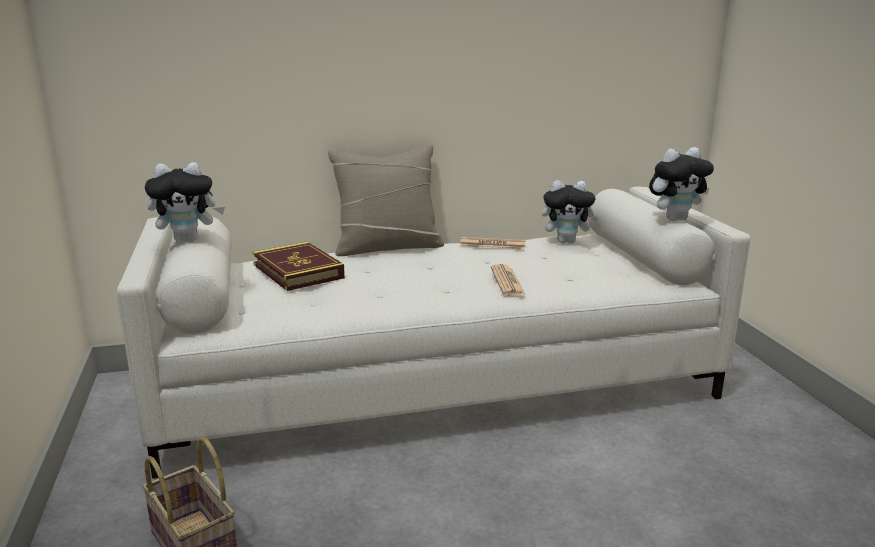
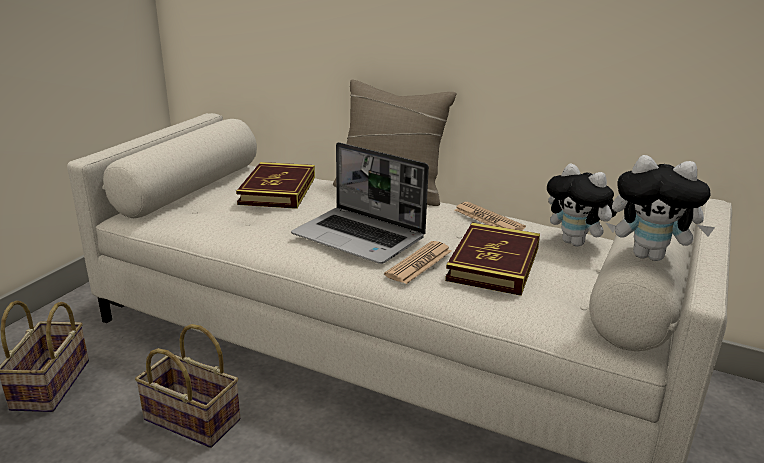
camera: 40 degrees right, 5 degrees up
plush toy [145,162,225,242] -> none
none -> basket [135,324,240,448]
none -> laptop [291,142,429,264]
none -> book [445,223,540,296]

